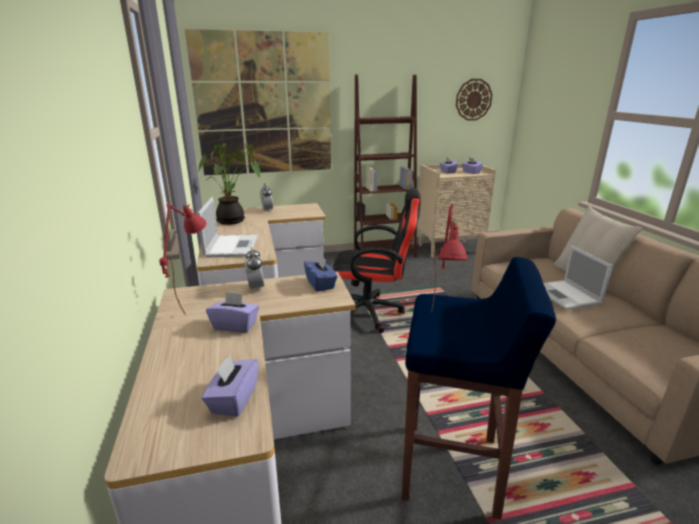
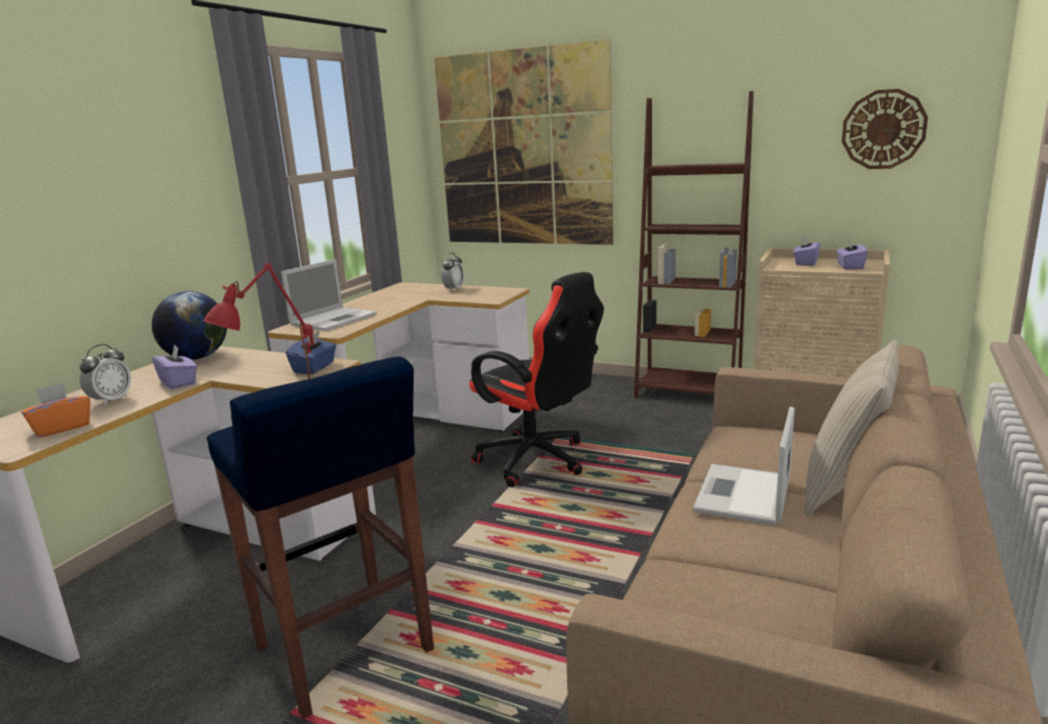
camera: 40 degrees right, 5 degrees down
red table lamp [159,203,206,315] -> globe [152,291,227,360]
potted plant [199,143,260,225] -> none
purple tissue box [202,354,259,417] -> orange tissue box [21,383,90,438]
alarm clock [244,247,265,292] -> alarm clock moved to [79,344,131,406]

